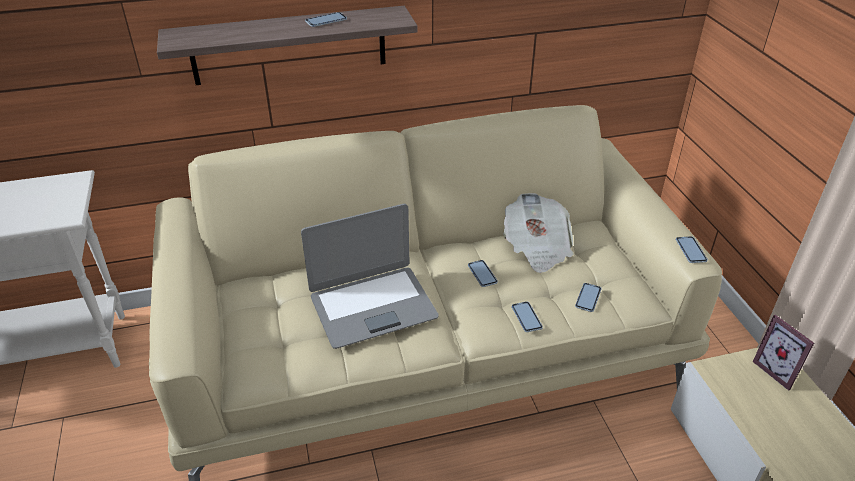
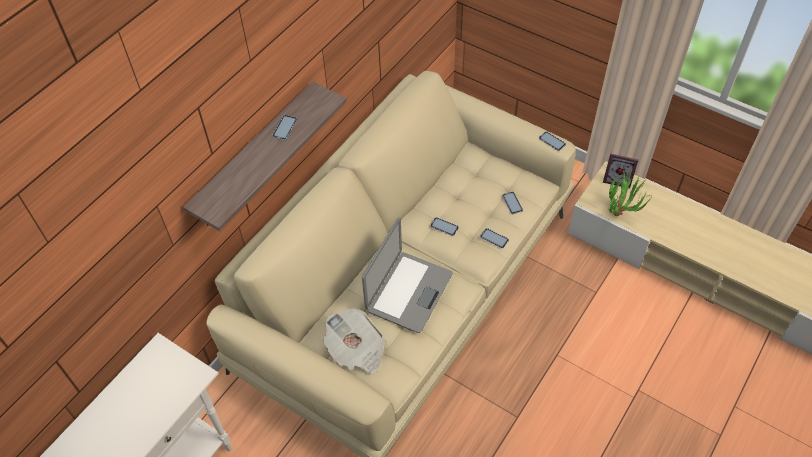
camera: 40 degrees left, 15 degrees up
newspaper [503,193,574,273] -> newspaper moved to [323,308,387,374]
none -> potted plant [609,169,653,216]

